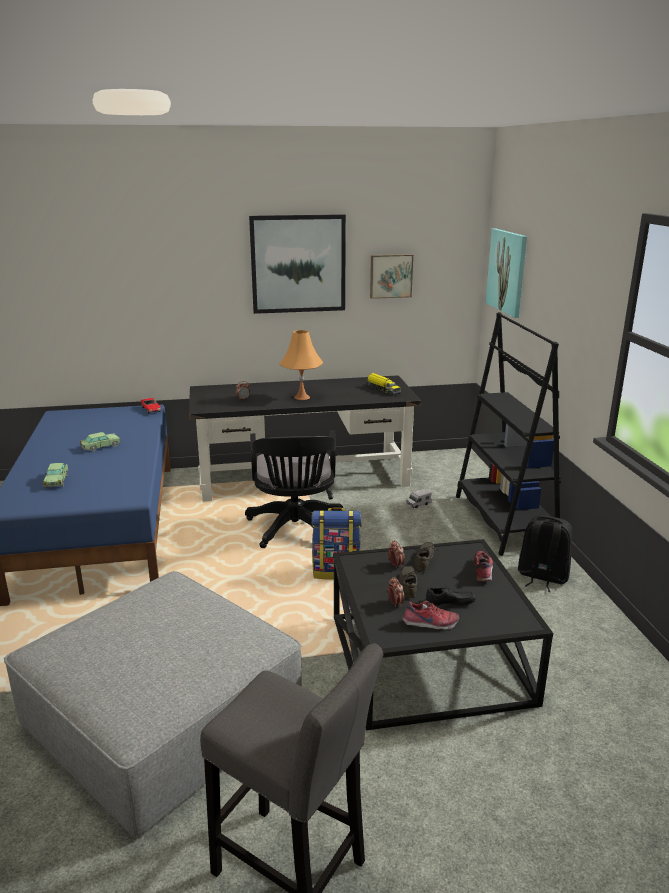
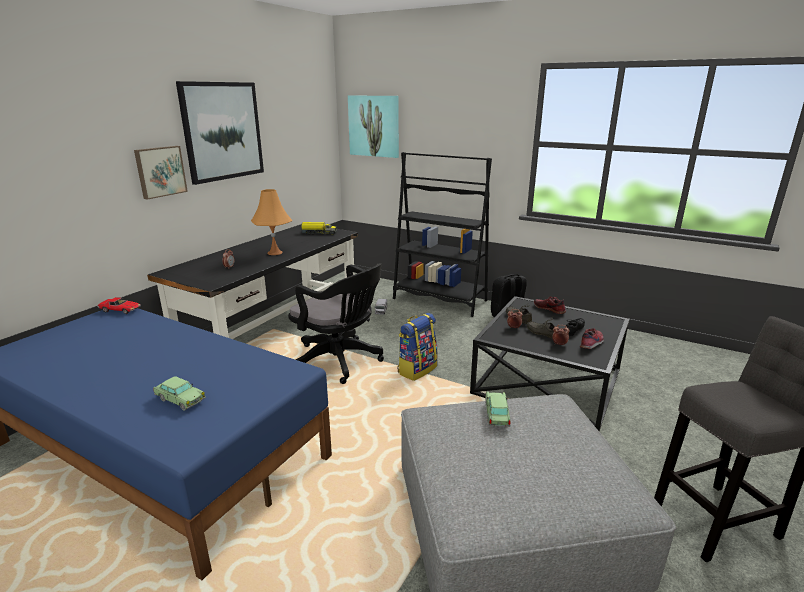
camera: 50 degrees left, 0 degrees up
toy car [80,432,120,452] -> toy car moved to [485,391,511,427]
picture [370,254,413,299] -> picture moved to [134,146,188,200]

